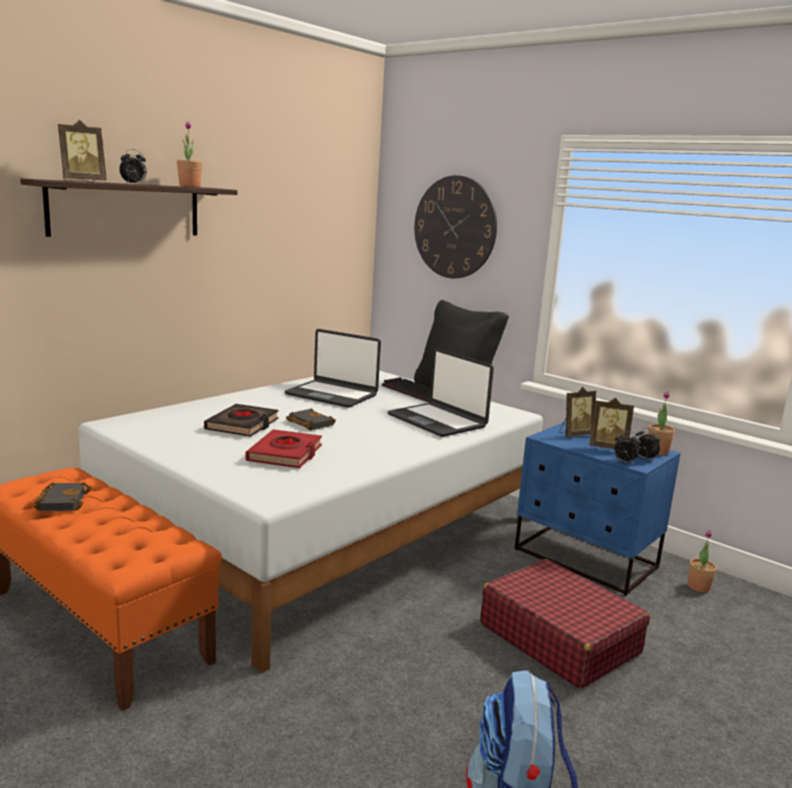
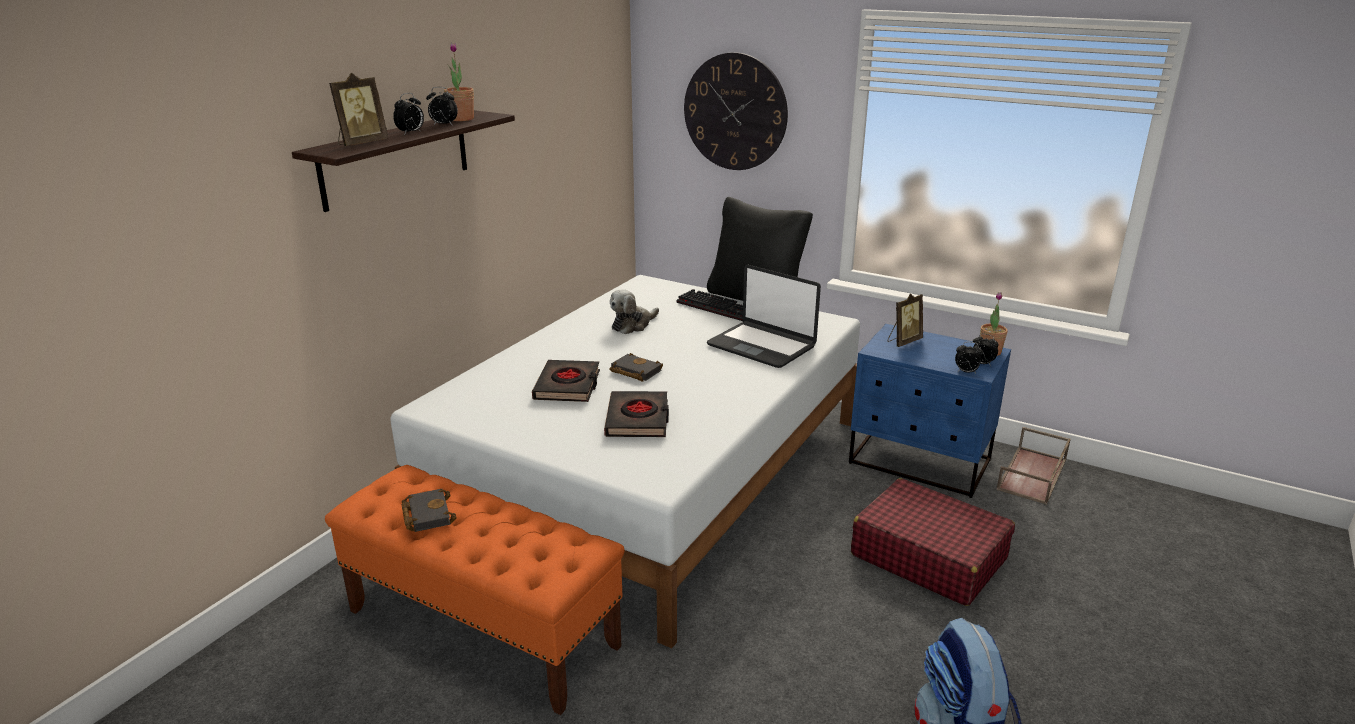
camera: 10 degrees left, 10 degrees up
red book [245,429,322,468] -> black book [604,391,669,437]
laptop [284,329,381,408] -> plush toy [610,289,659,334]
picture frame [589,398,634,449] -> none
potted plant [688,530,717,592] -> brown tray [996,427,1071,505]
none -> alarm clock [426,87,458,126]

